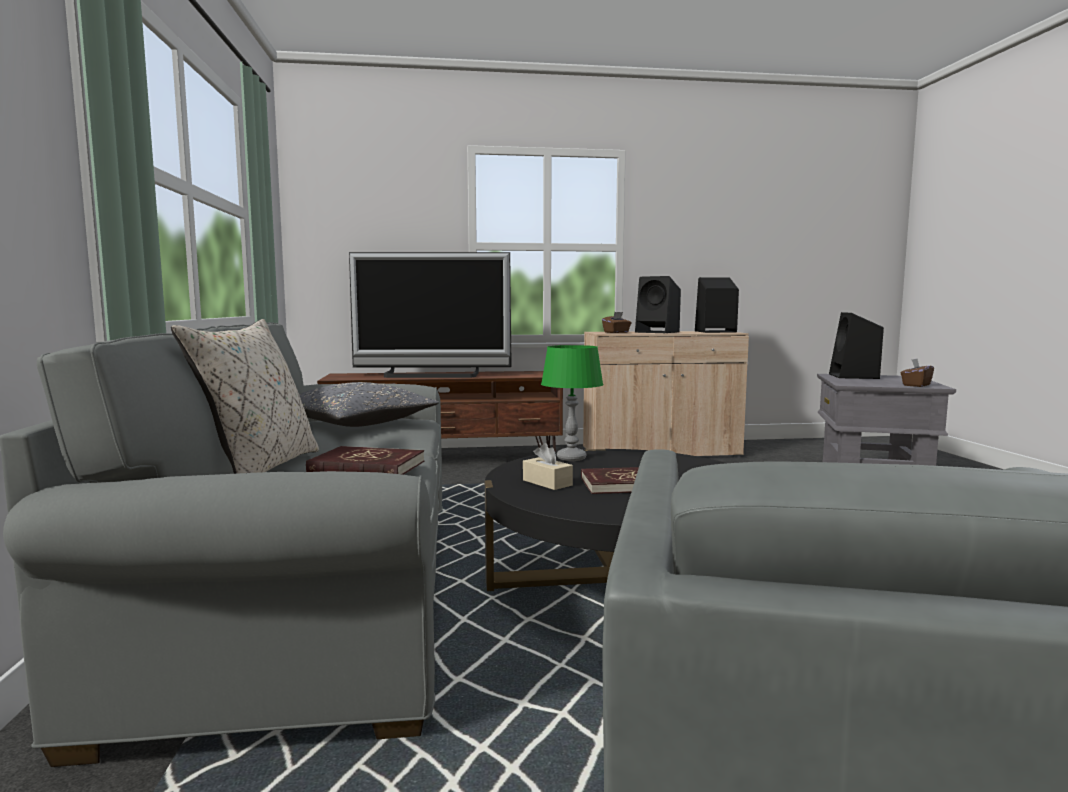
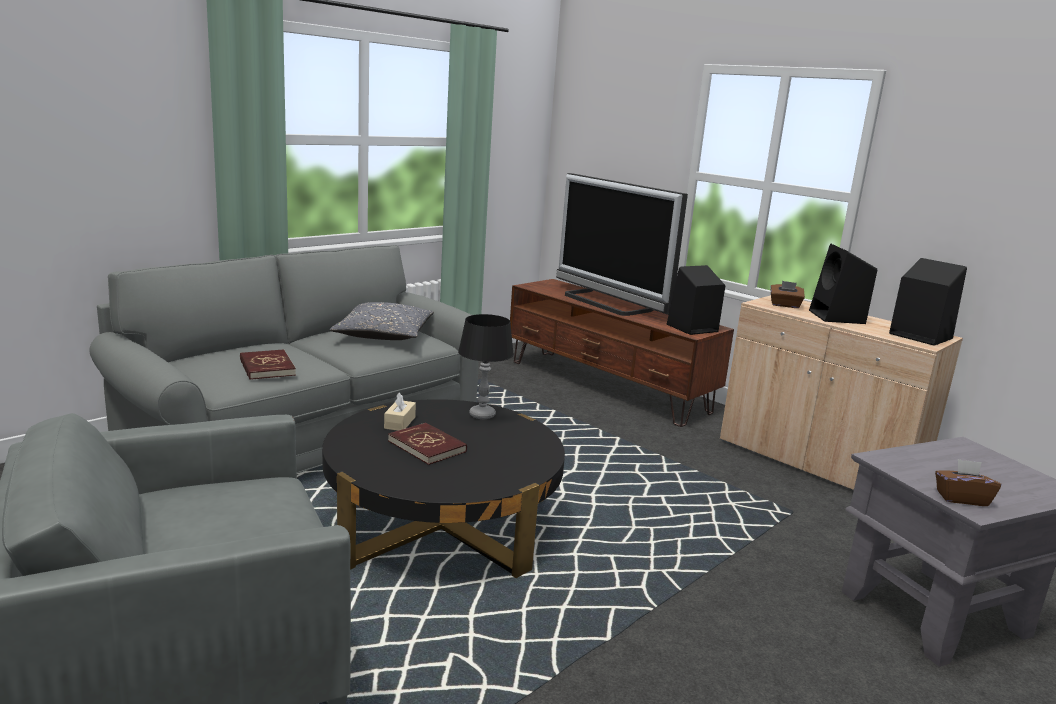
camera: 50 degrees right, 10 degrees up
beige pillow [171,319,319,474] -> none
green table lamp [541,345,603,461] -> black table lamp [458,314,514,419]
black speaker [829,312,884,379] -> black speaker moved to [667,265,725,335]

